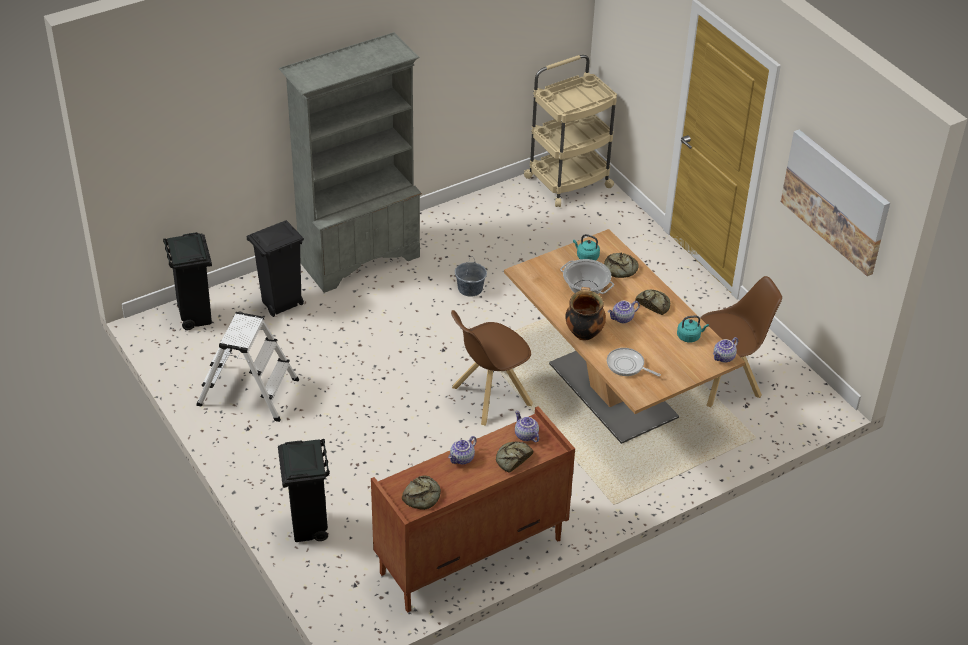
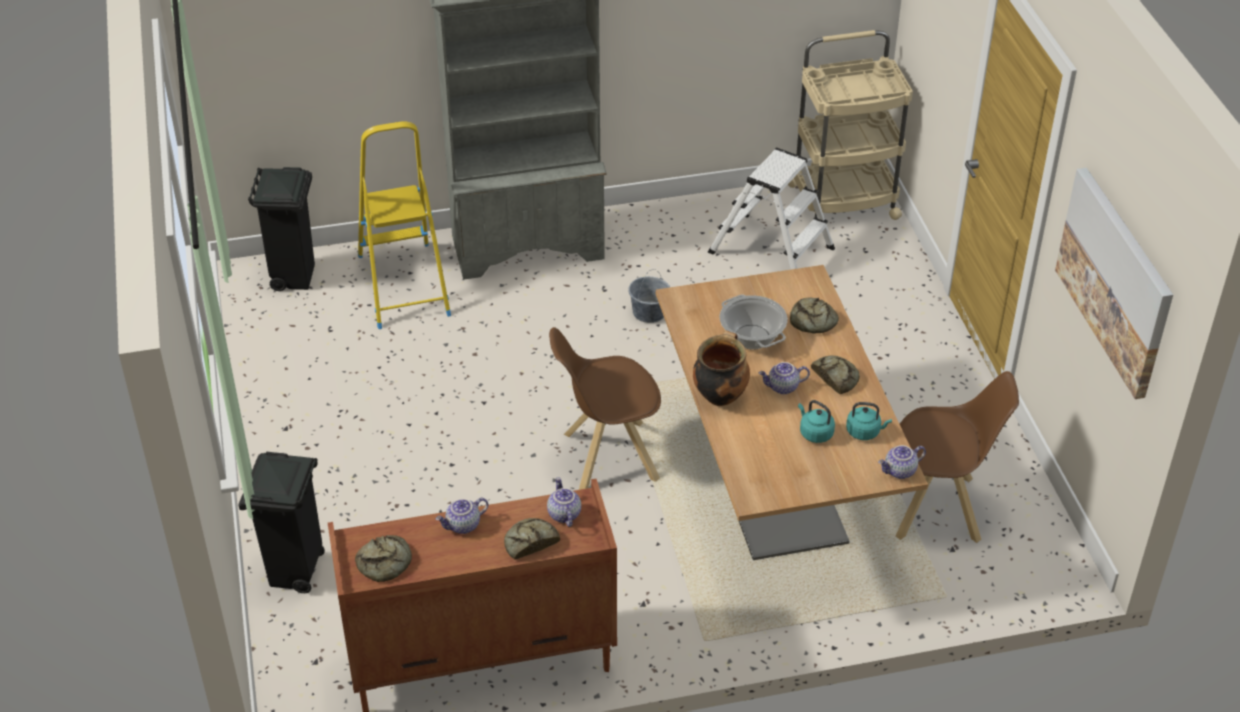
camera: 20 degrees right, 0 degrees up
white step ladder [196,312,299,422] -> white step ladder moved to [708,147,835,269]
black trash can [247,220,304,317] -> yellow step ladder [358,121,451,329]
turquoise kettle [573,234,600,260] -> turquoise kettle moved to [798,400,835,443]
frying pan [607,348,661,377] -> none

